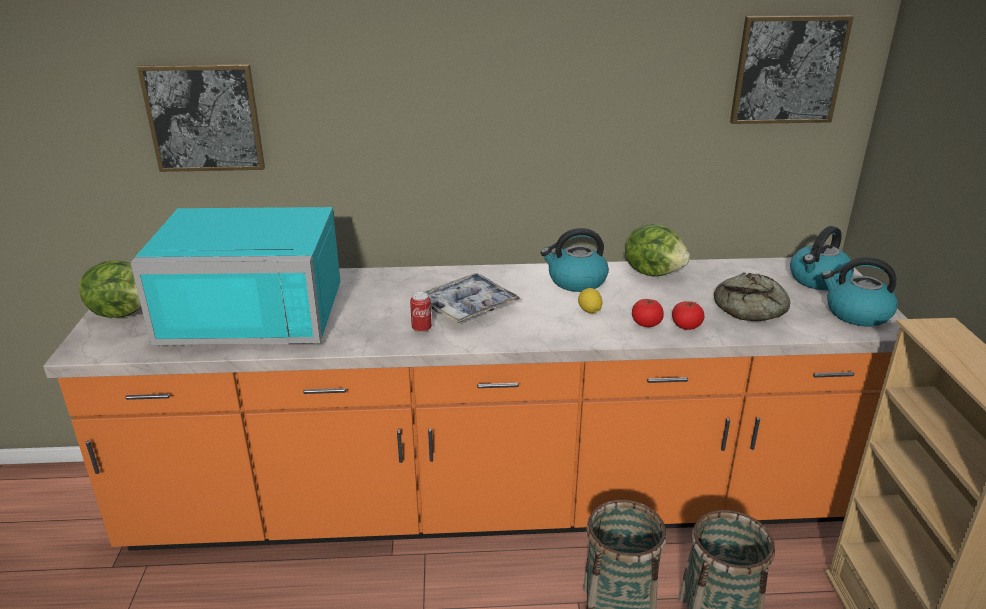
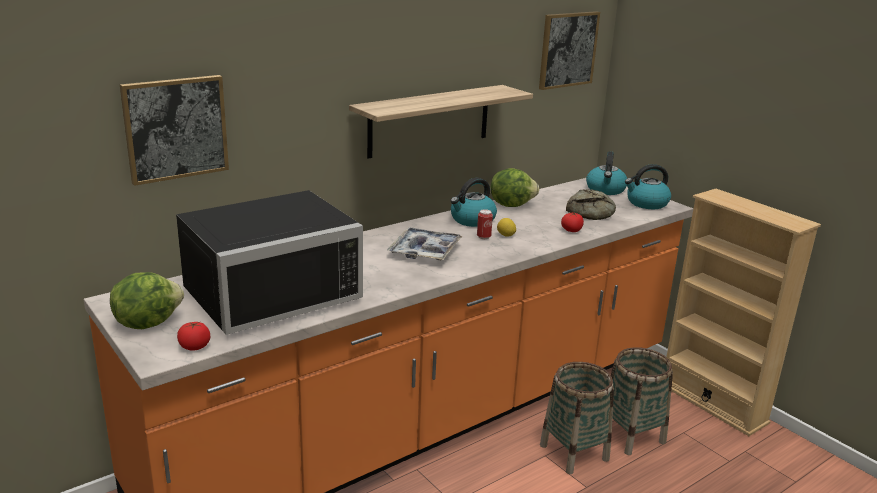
camera: 35 degrees left, 5 degrees down
turquoise microwave [130,207,340,345] -> black microwave [176,190,363,335]
can [410,292,432,333] -> can moved to [477,209,493,239]
tomato [632,299,664,327] -> tomato moved to [177,322,210,351]
none -> shelf [349,85,533,159]

